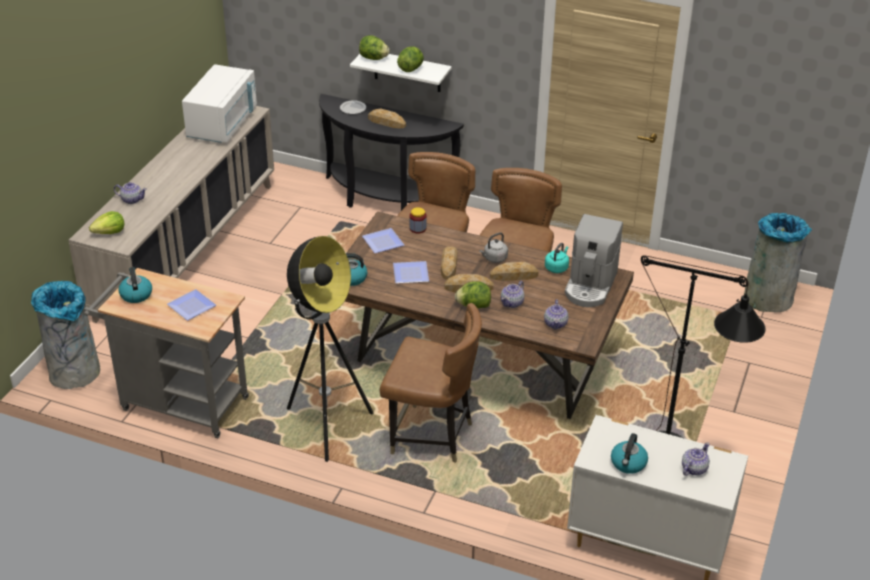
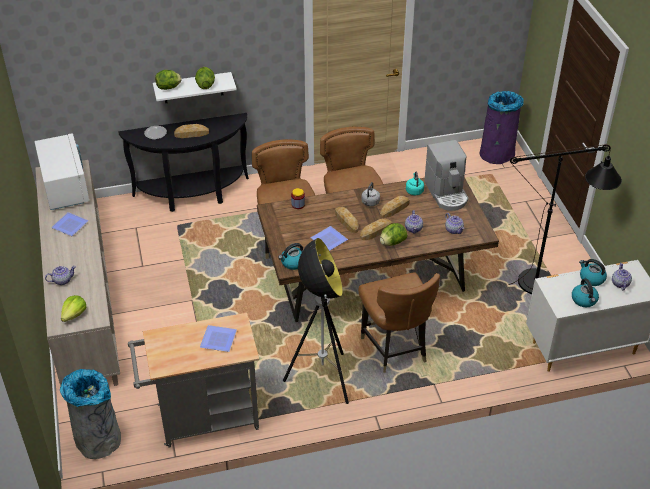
camera: 35 degrees left, 5 degrees up
kettle [118,267,152,303] -> kettle moved to [579,259,607,286]
plate [362,228,404,253] -> plate moved to [51,212,89,236]
brown chair [380,303,482,463] -> brown chair turned 90 degrees clockwise [358,273,440,373]
grey trash can [744,213,812,312] -> purple trash can [480,91,524,164]

